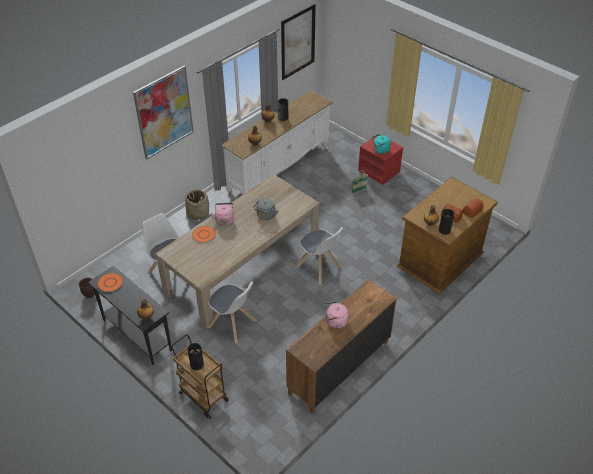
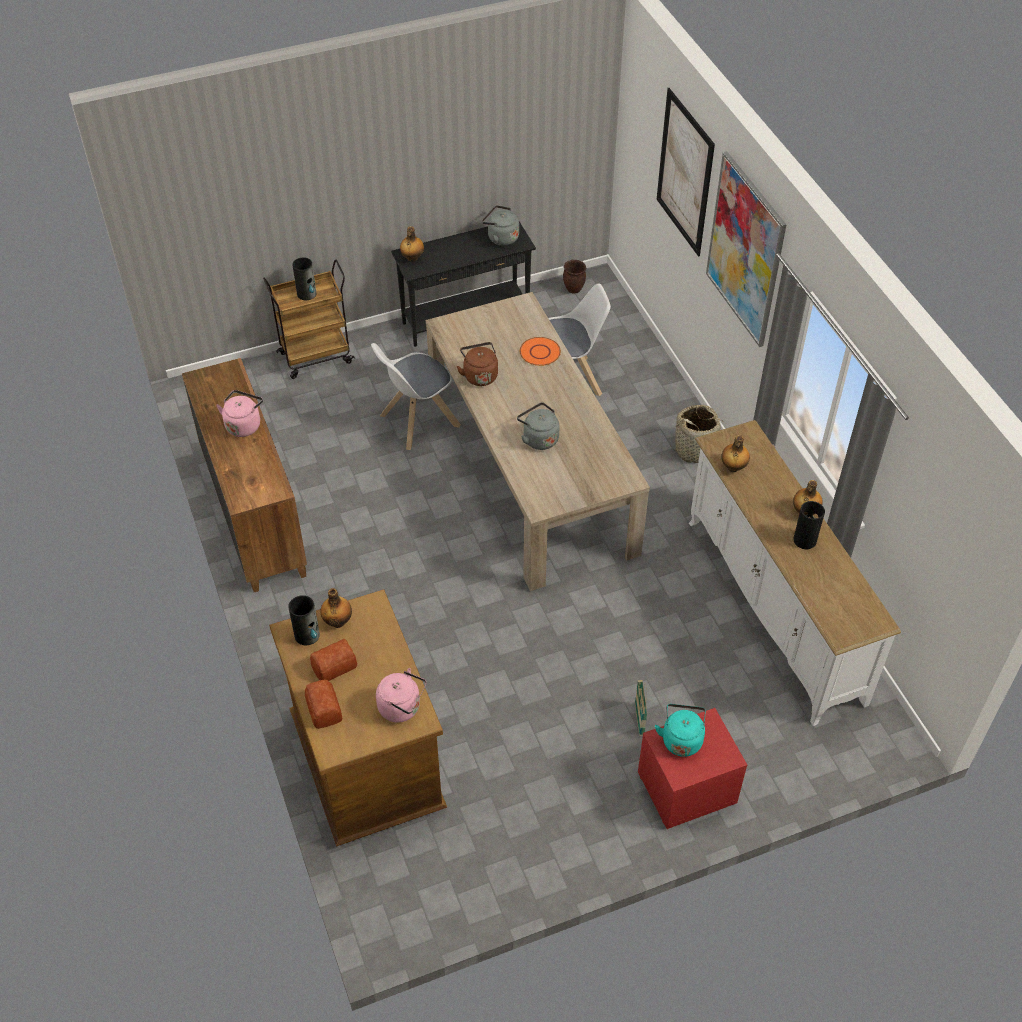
camera: 115 degrees right, 5 degrees up
orange plate [97,273,123,292] -> grey kettle [482,205,519,246]
pink kettle [210,203,234,226] -> pink kettle moved to [376,668,426,722]
picture [281,4,316,80] -> picture moved to [656,88,715,257]
chair [295,227,343,284] -> none
none -> brown kettle [457,342,498,386]

